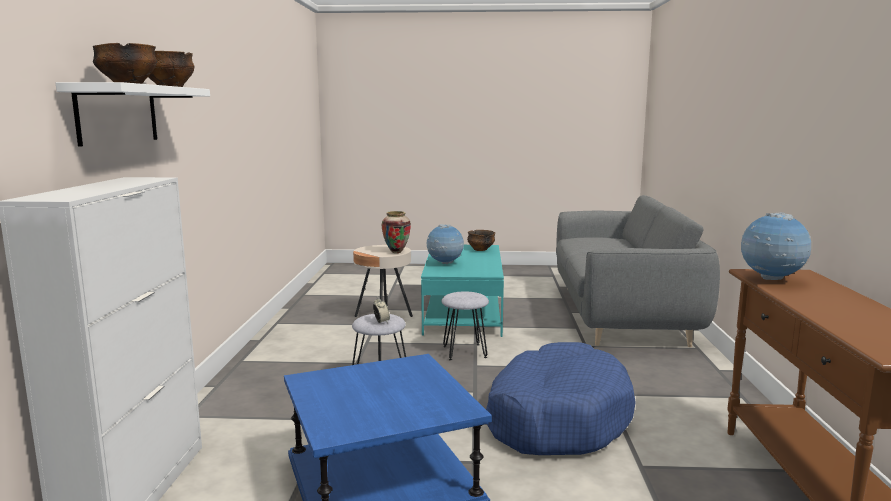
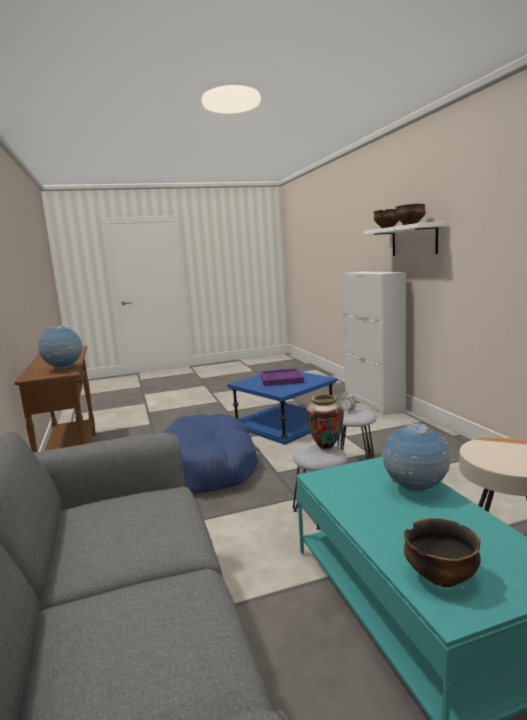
camera: 160 degrees right, 0 degrees up
vase [382,211,411,253] -> vase moved to [306,395,344,450]
none -> purple tray [261,368,304,386]

